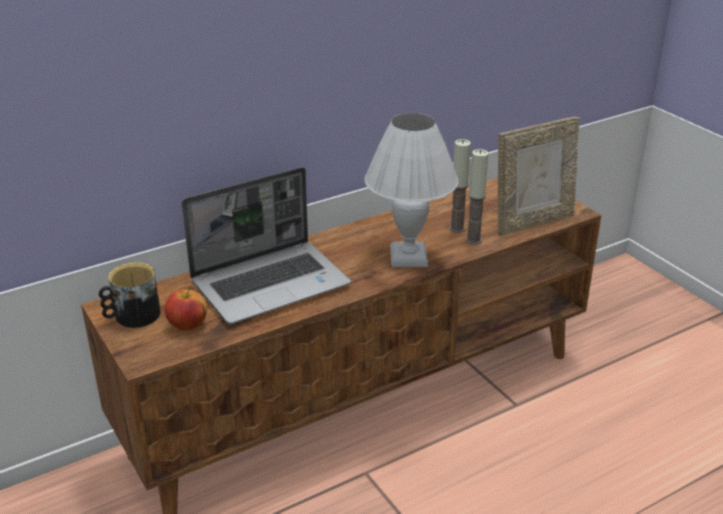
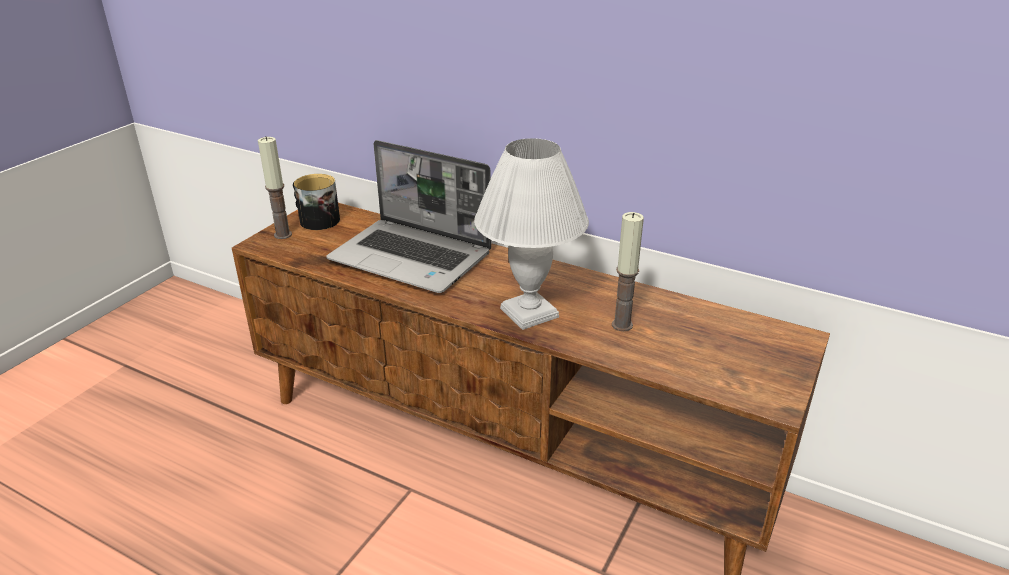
camera: 60 degrees right, 0 degrees up
apple [164,290,207,331] -> none
candle [465,149,489,245] -> candle moved to [258,136,292,239]
picture frame [498,117,579,236] -> none

